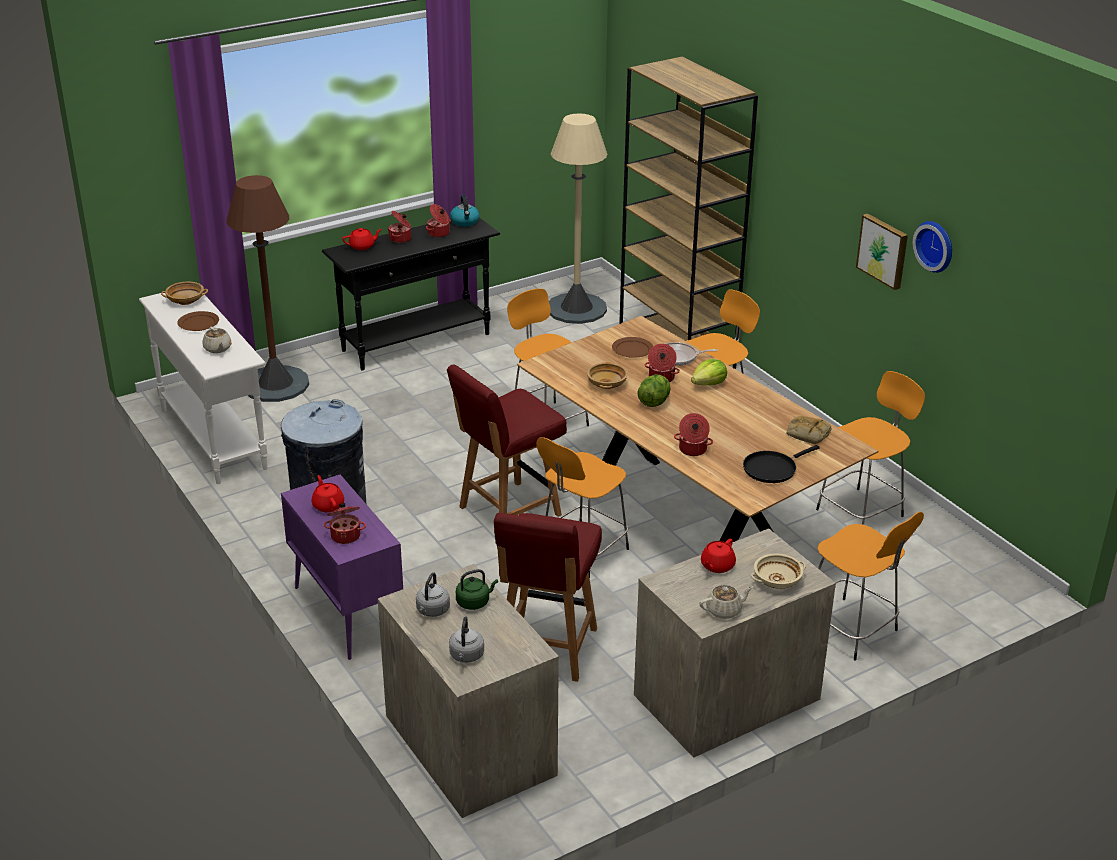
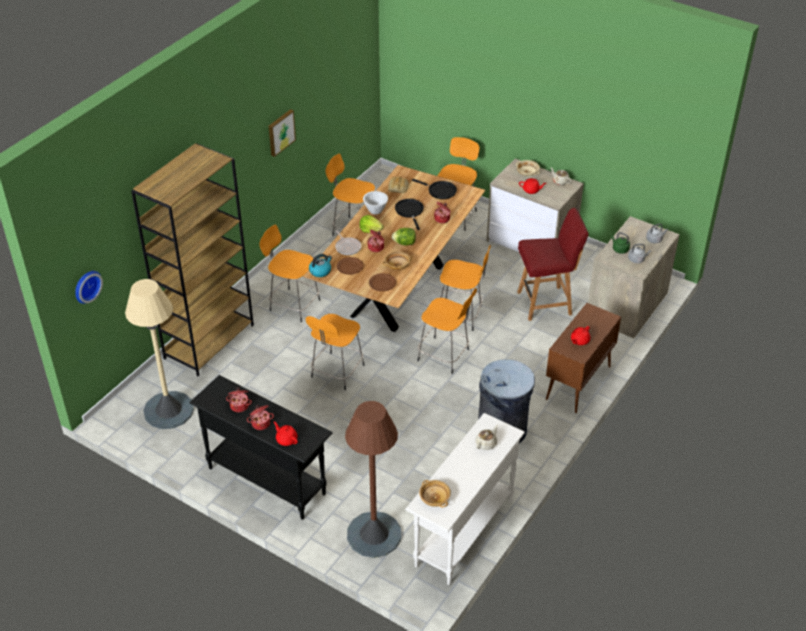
camera: 115 degrees left, 10 degrees up
brown plate [178,311,219,331] -> brown plate moved to [369,273,396,291]
purple cabinet [281,475,403,660] -> brown cabinet [546,303,621,413]
cooking pot [324,503,366,544] -> none
red chair [447,364,567,517] -> orange stool [417,288,477,374]
kettle [450,195,480,227] -> kettle moved to [309,254,332,277]
wall clock [913,221,952,273] -> wall clock moved to [75,271,103,304]
none -> white bowl [363,191,388,214]
none -> black frying pan [395,199,424,230]

